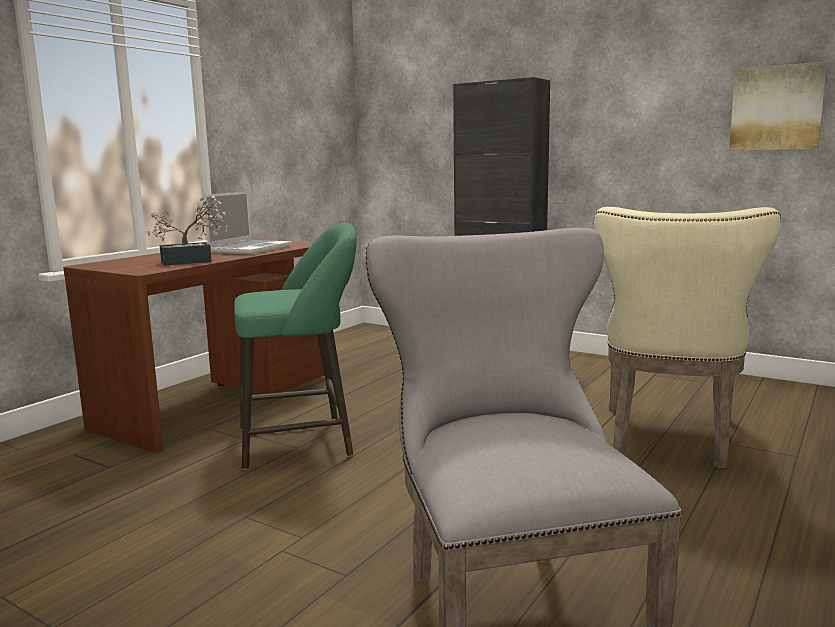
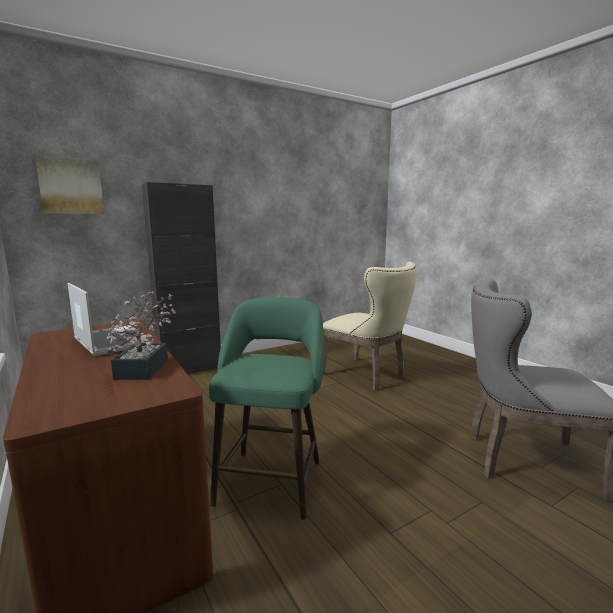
camera: 65 degrees left, 0 degrees up
picture [729,62,827,151] -> picture moved to [35,155,104,214]

